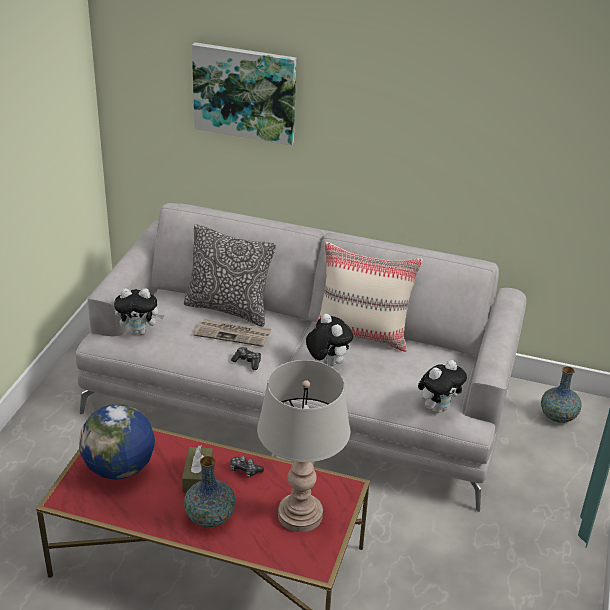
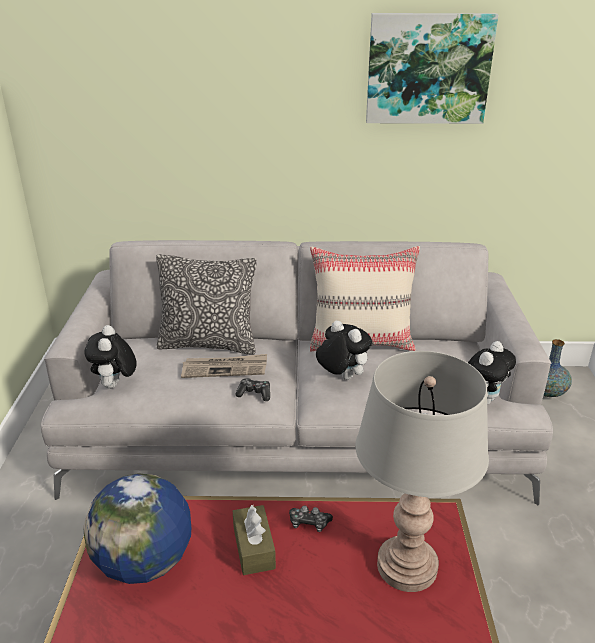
camera: 15 degrees left, 5 degrees down
plush toy [114,288,164,335] -> plush toy turned 105 degrees clockwise [84,325,137,389]
vase [184,456,235,527] -> none
picture [192,42,296,146] -> picture moved to [366,13,499,124]

